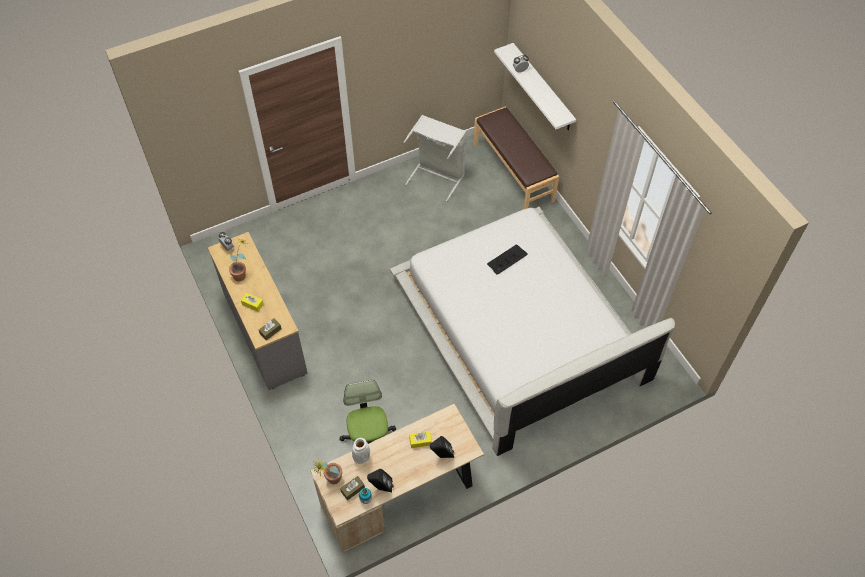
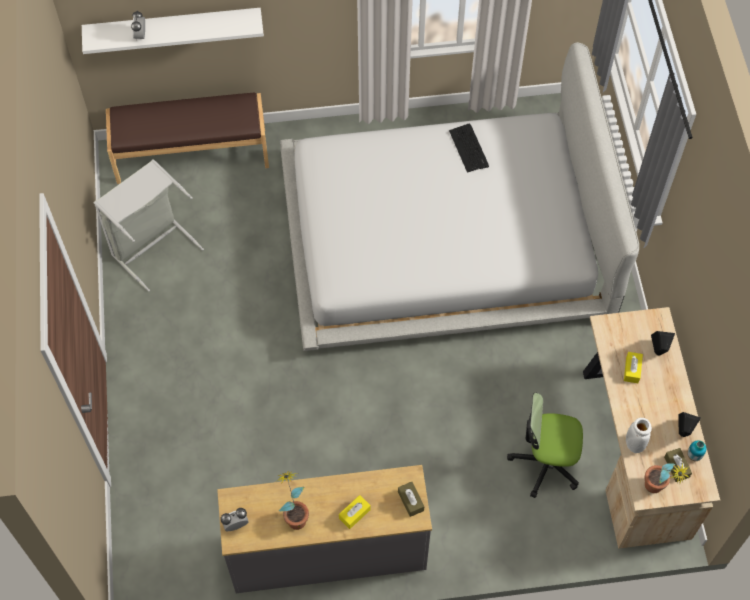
camera: 70 degrees left, 5 degrees up
keyboard [487,244,528,275] -> keyboard moved to [449,123,489,173]

